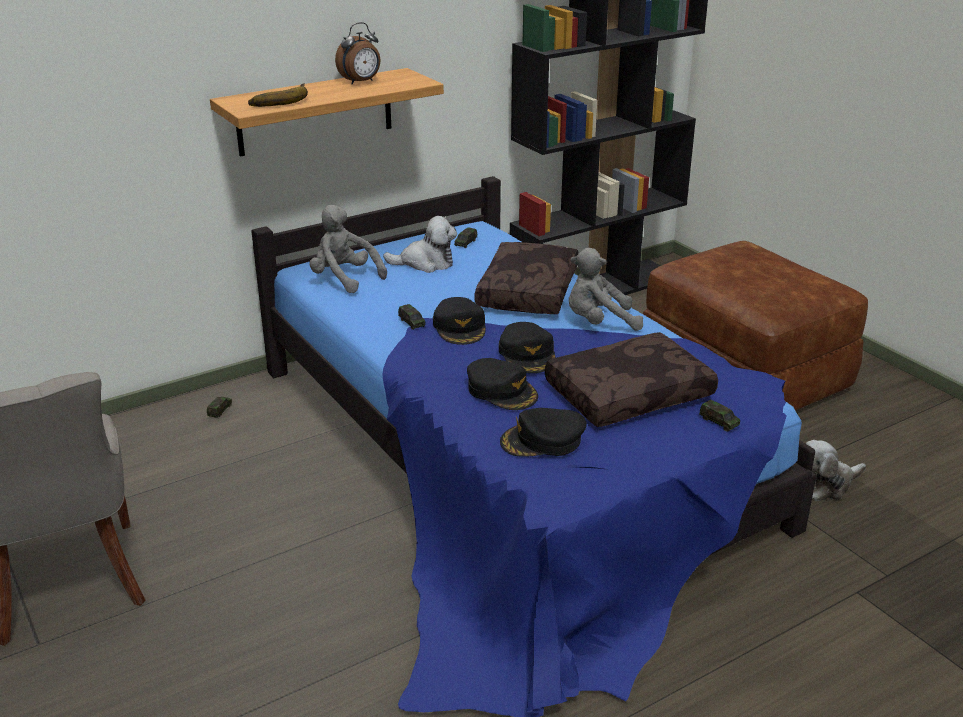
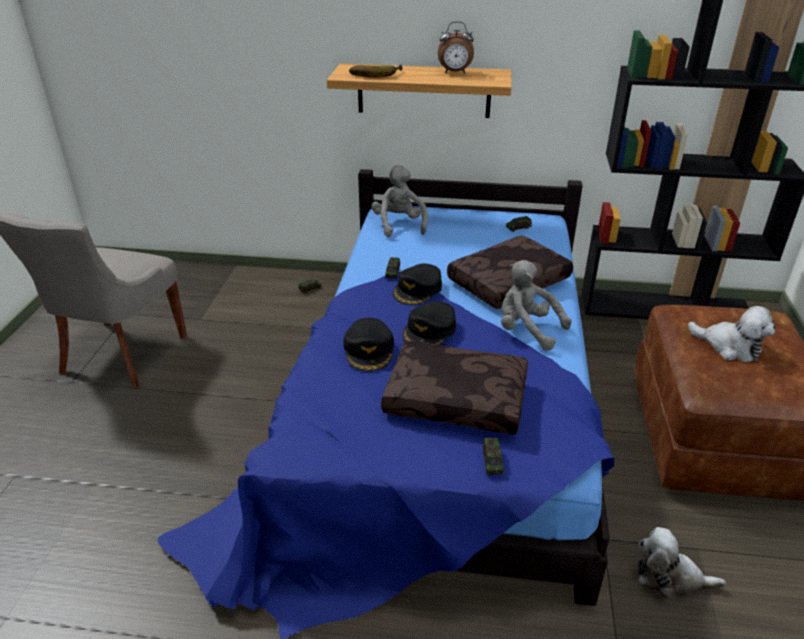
camera: 40 degrees right, 5 degrees up
plush toy [383,216,457,273] -> plush toy moved to [688,306,775,362]
black cap [500,408,587,457] -> none

